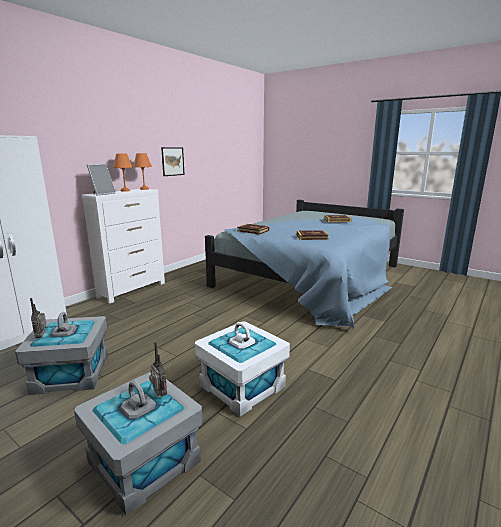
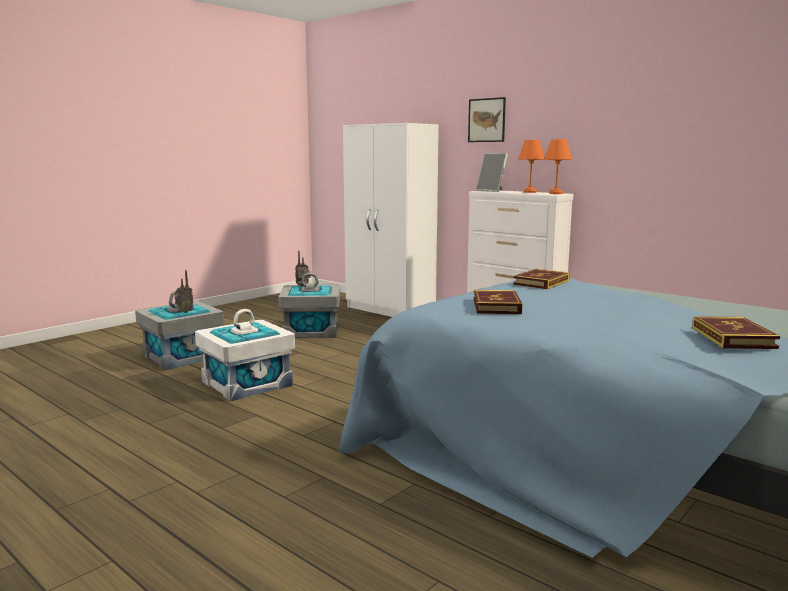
camera: 95 degrees right, 5 degrees down
picture [161,147,185,176] -> picture moved to [468,97,506,142]

